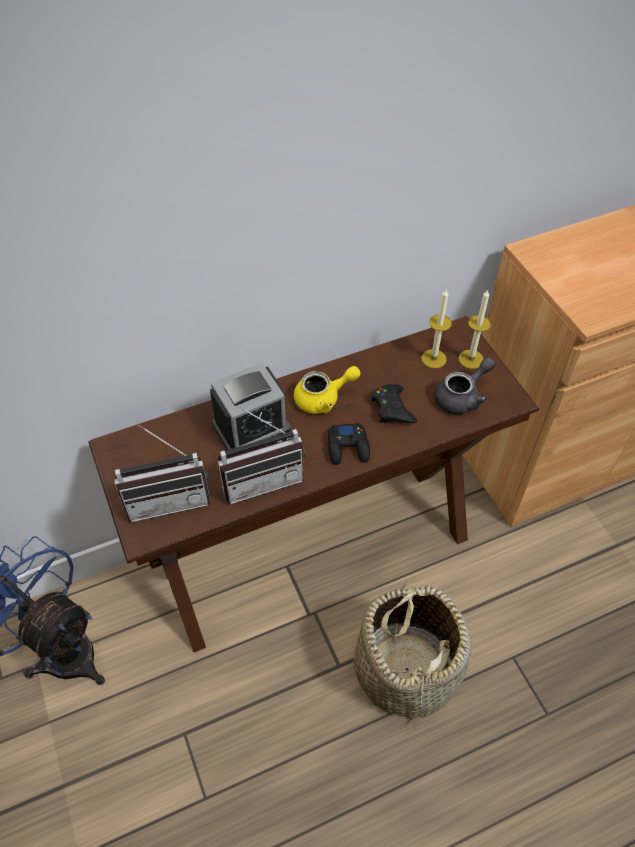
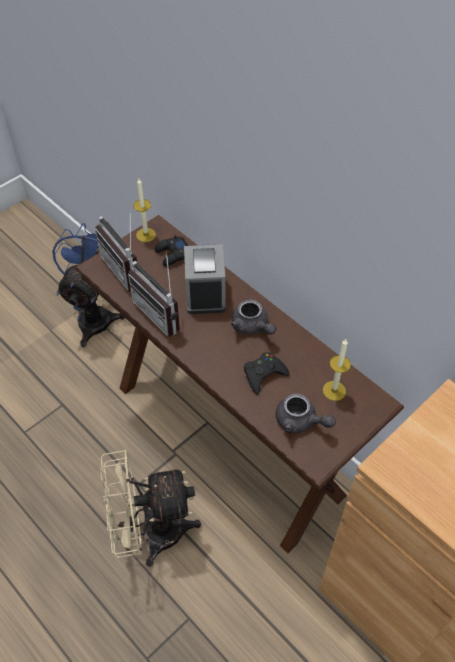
camera: 70 degrees right, 0 degrees up
alarm clock [210,362,291,450] -> alarm clock turned 45 degrees clockwise [184,244,226,314]
yellow teapot [294,366,360,414] -> grey teapot [231,299,276,335]
black game controller [328,423,370,465] -> black game controller moved to [155,235,188,267]
basket [353,574,471,730] -> beige fan [100,450,201,567]
candle [458,289,491,369] -> candle moved to [134,179,156,242]

